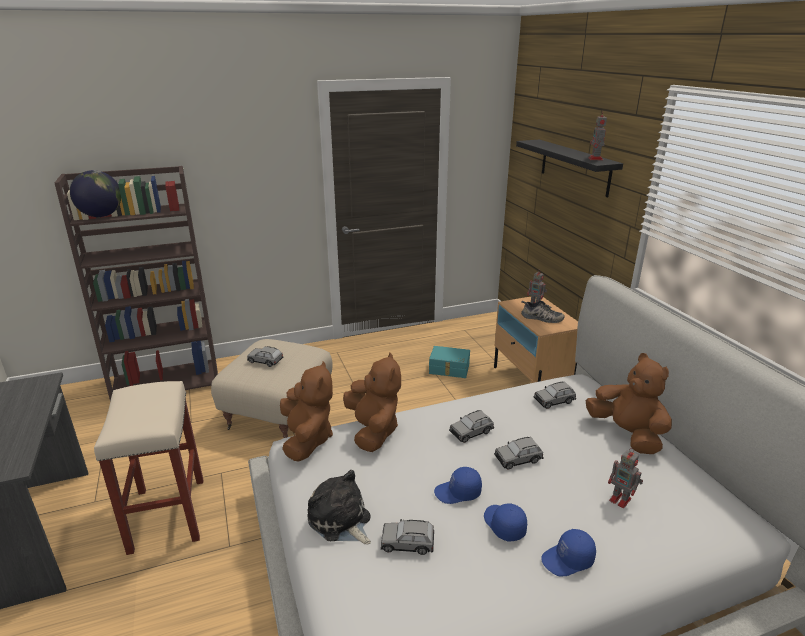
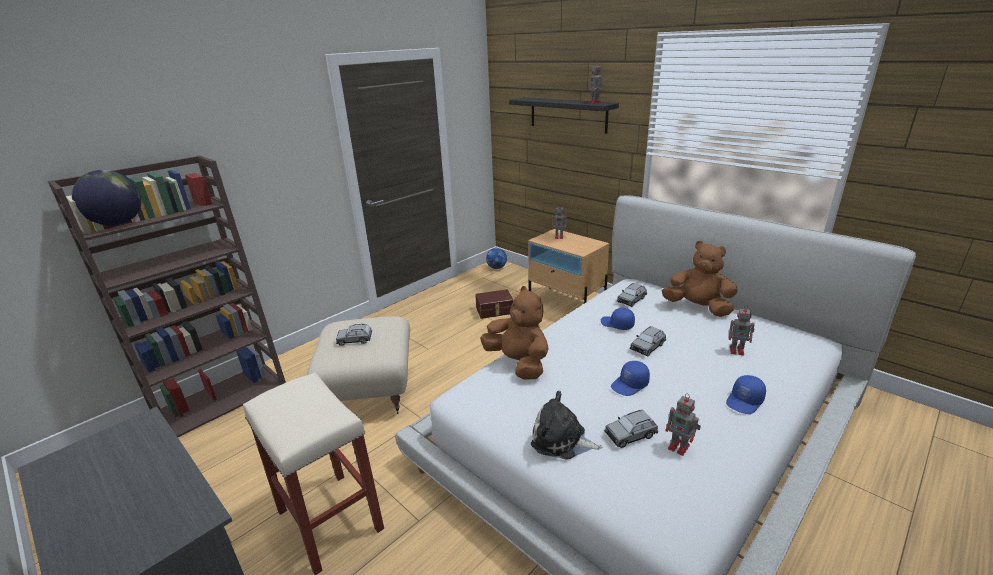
camera: 25 degrees left, 0 degrees up
brown plush toy [280,361,333,462] -> none
turquoise storage box [429,346,470,378] -> brown storage box [475,289,514,319]
grey toy car [449,410,494,443] -> none
blue cap [484,503,527,541] -> blue cap moved to [601,308,635,330]
shoe [521,301,565,323] -> none
none -> football [486,248,507,269]
none -> toy robot [666,393,701,456]

